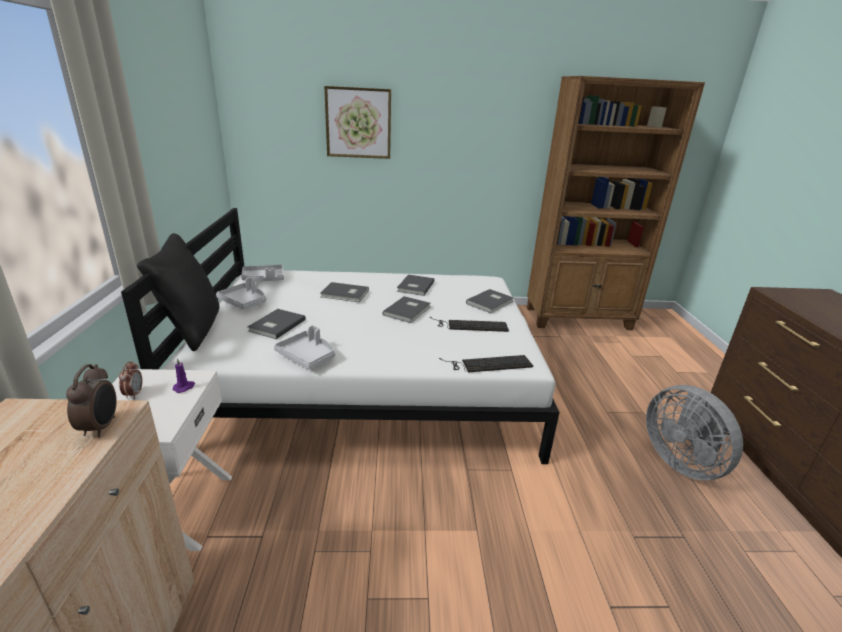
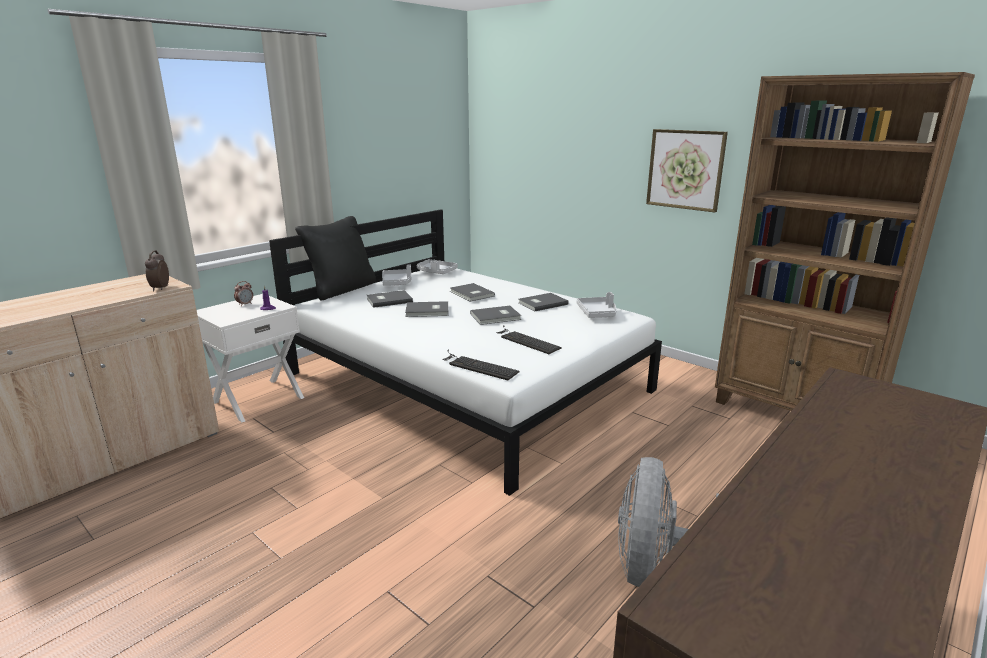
camera: 45 degrees right, 5 degrees down
alarm clock [66,364,117,437] -> alarm clock turned 135 degrees clockwise [145,250,169,291]
grey tray [274,325,335,370] -> grey tray moved to [576,292,617,318]
picture [324,86,391,159] -> picture moved to [646,129,728,212]
grey book [466,289,514,313] -> grey book moved to [405,301,448,317]

